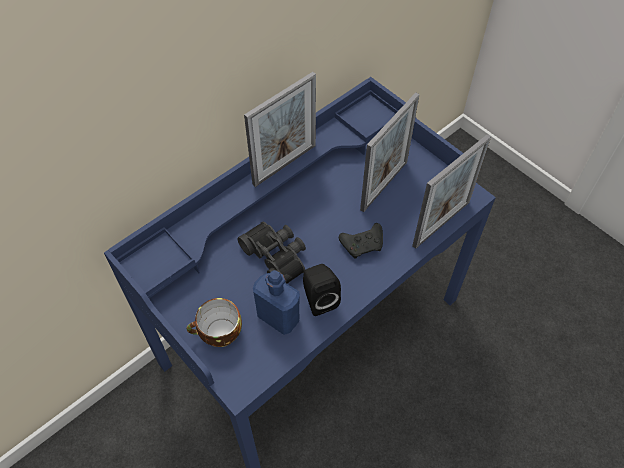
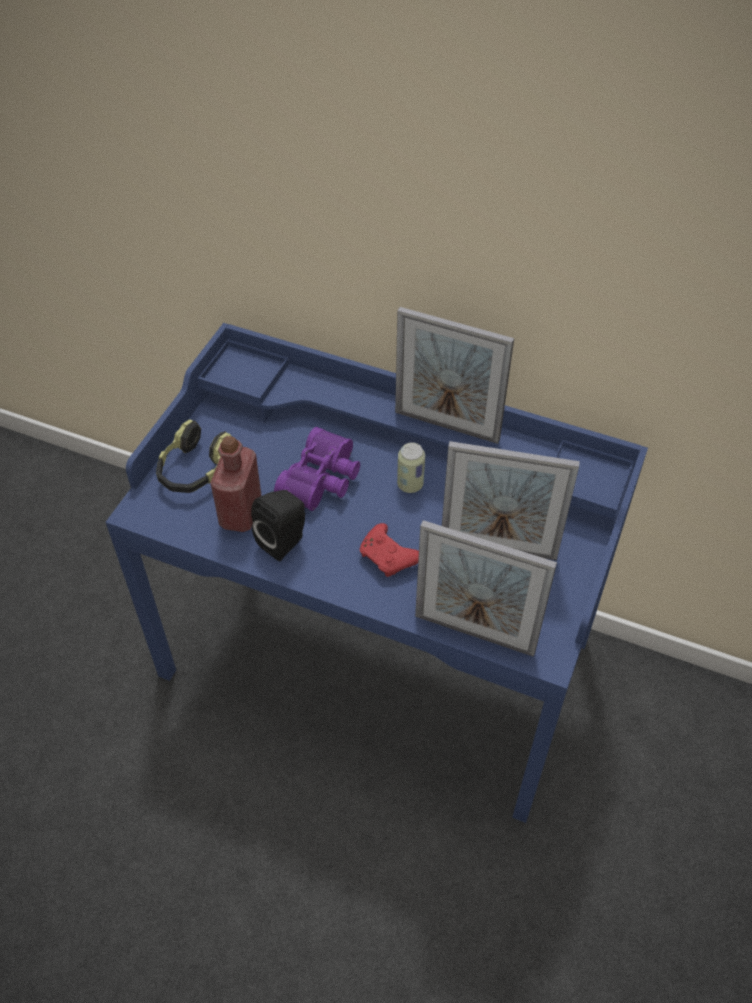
camera: 65 degrees right, 5 degrees down
cup [187,298,242,347] -> headphones [156,420,232,493]
black binoculars [237,222,306,283] -> purple binoculars [274,427,360,511]
blue bottle [253,270,300,335] -> red bottle [210,436,262,532]
black game controller [339,223,383,259] -> red game controller [360,523,419,577]
none -> can [397,442,425,493]

